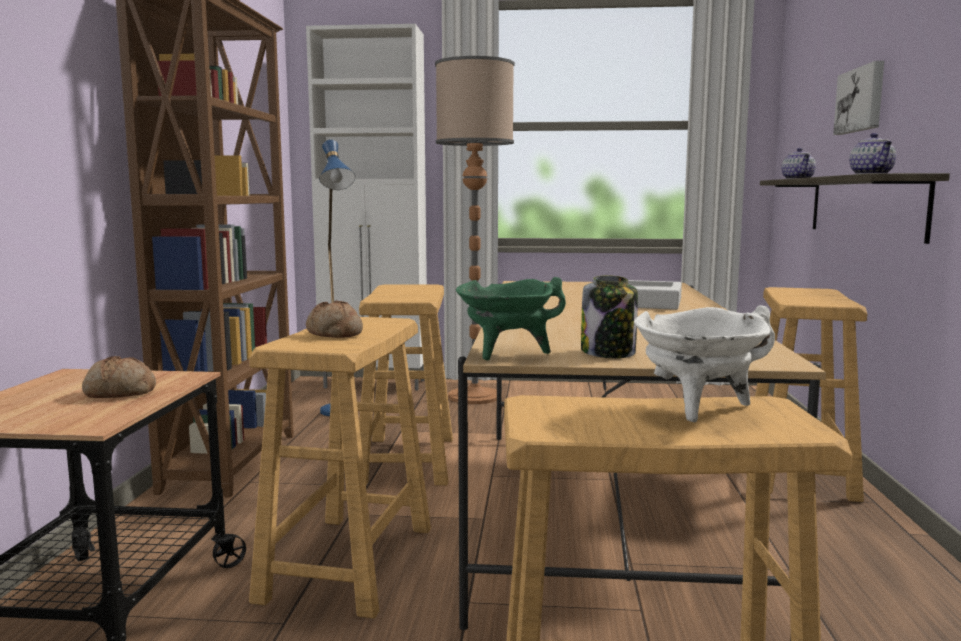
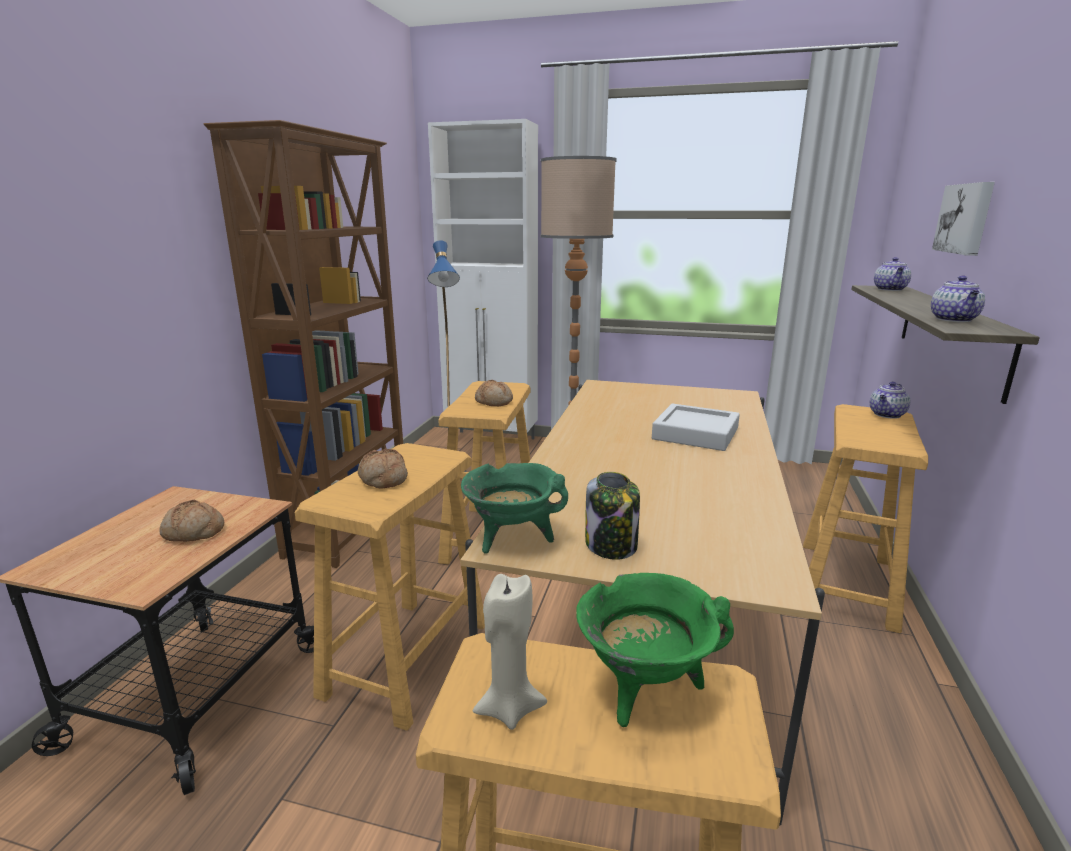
camera: 10 degrees right, 10 degrees up
white cooking pot [634,305,775,422] -> green cooking pot [576,573,734,727]
none -> beige candle [473,574,547,730]
none -> bread [475,380,513,406]
none -> teapot [870,382,910,419]

